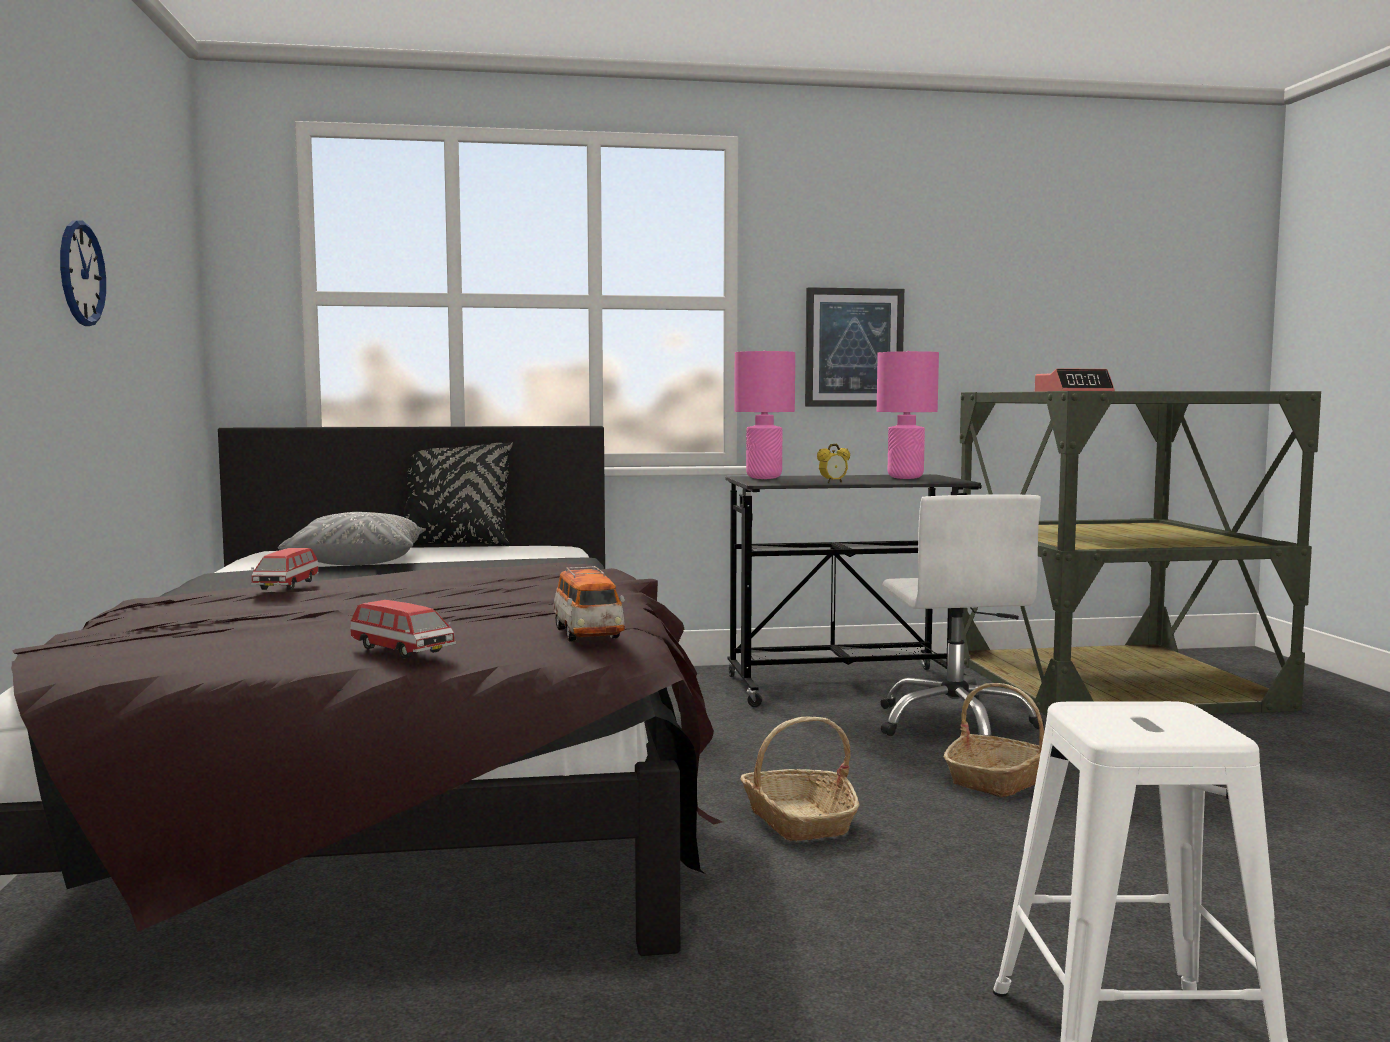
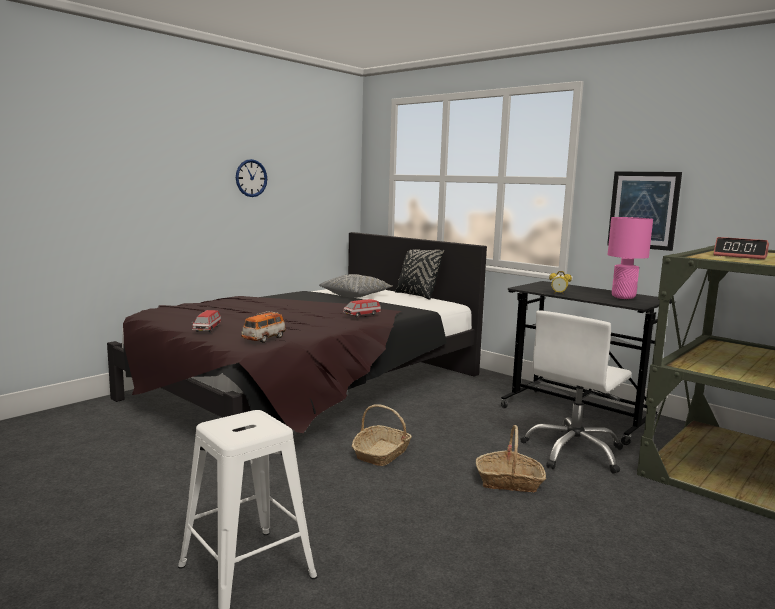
camera: 50 degrees right, 5 degrees up
toy car [251,548,319,590] -> toy car moved to [343,299,381,317]
pink table lamp [734,350,795,479] -> none

